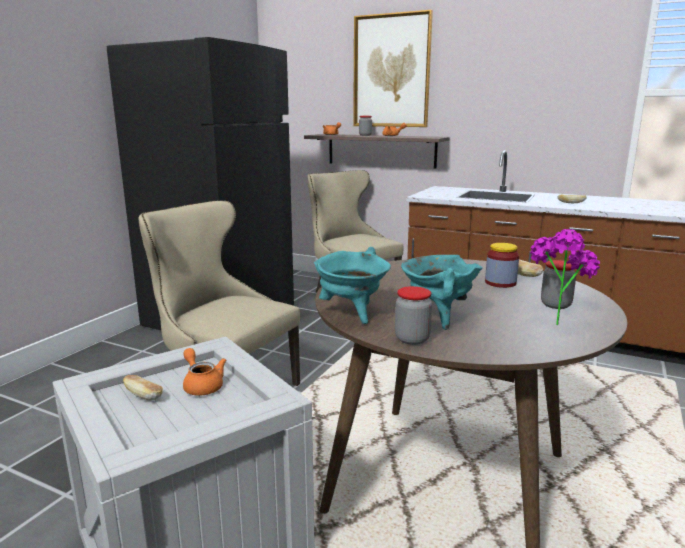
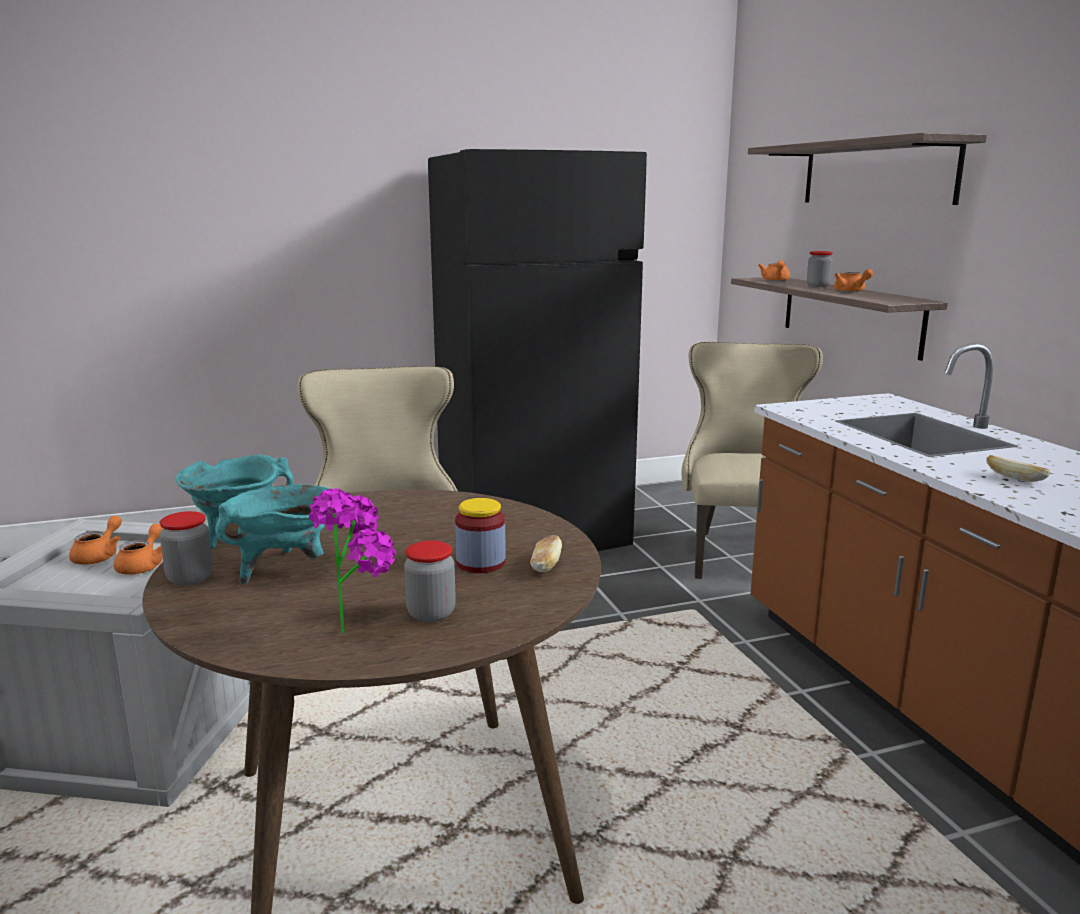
camera: 45 degrees right, 0 degrees up
bread [123,375,163,400] -> orange teapot [69,516,122,565]
picture [353,10,433,127] -> shelf [748,133,987,205]

